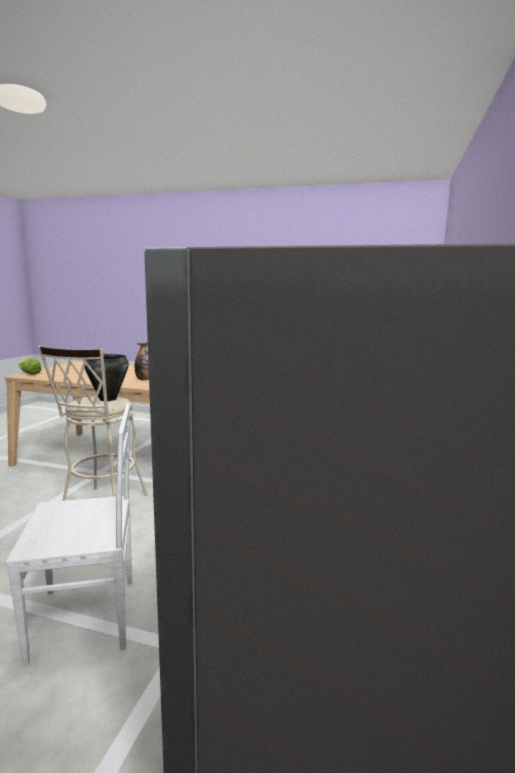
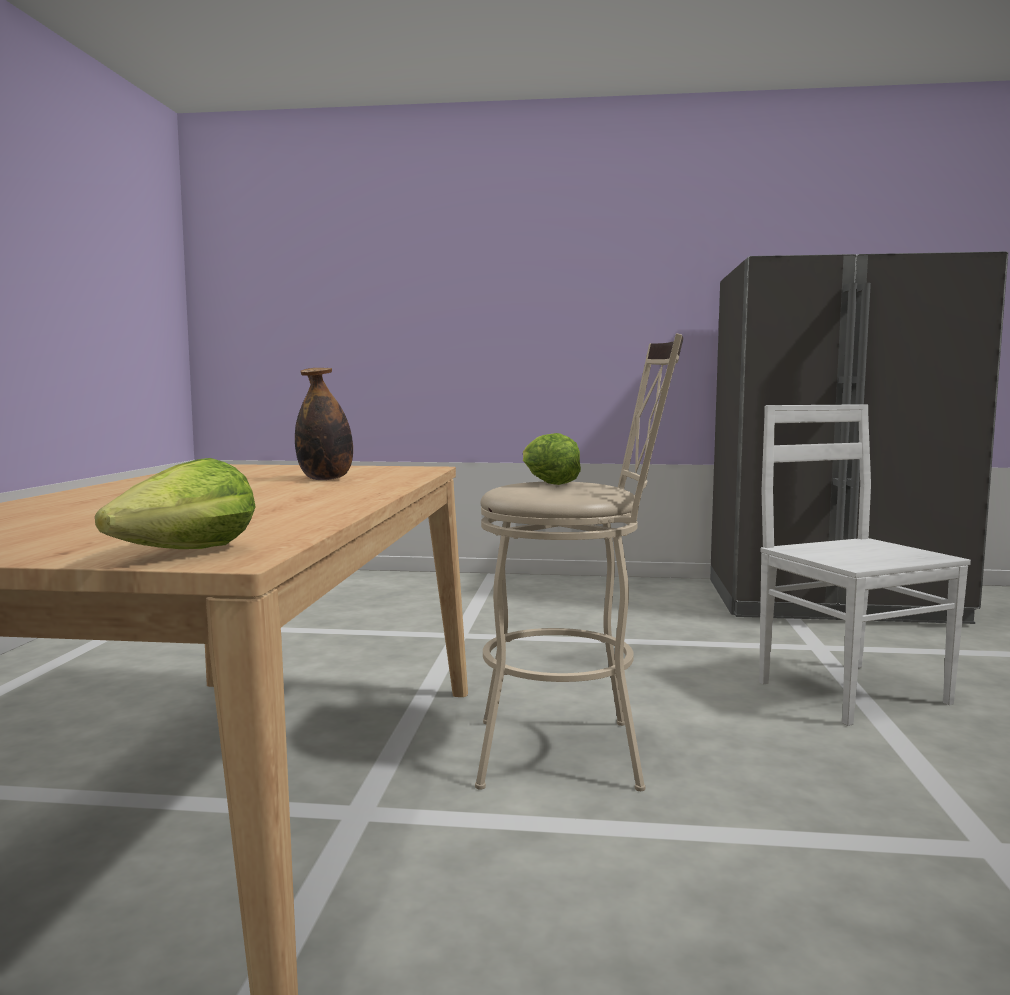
camera: 100 degrees left, 5 degrees down
black cooking pot [83,354,129,401] -> lettuce [523,433,581,485]

